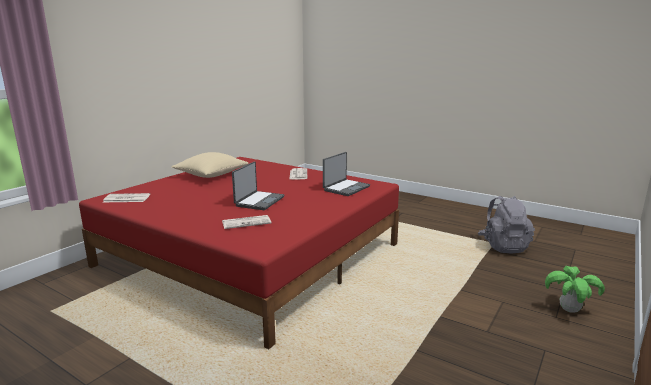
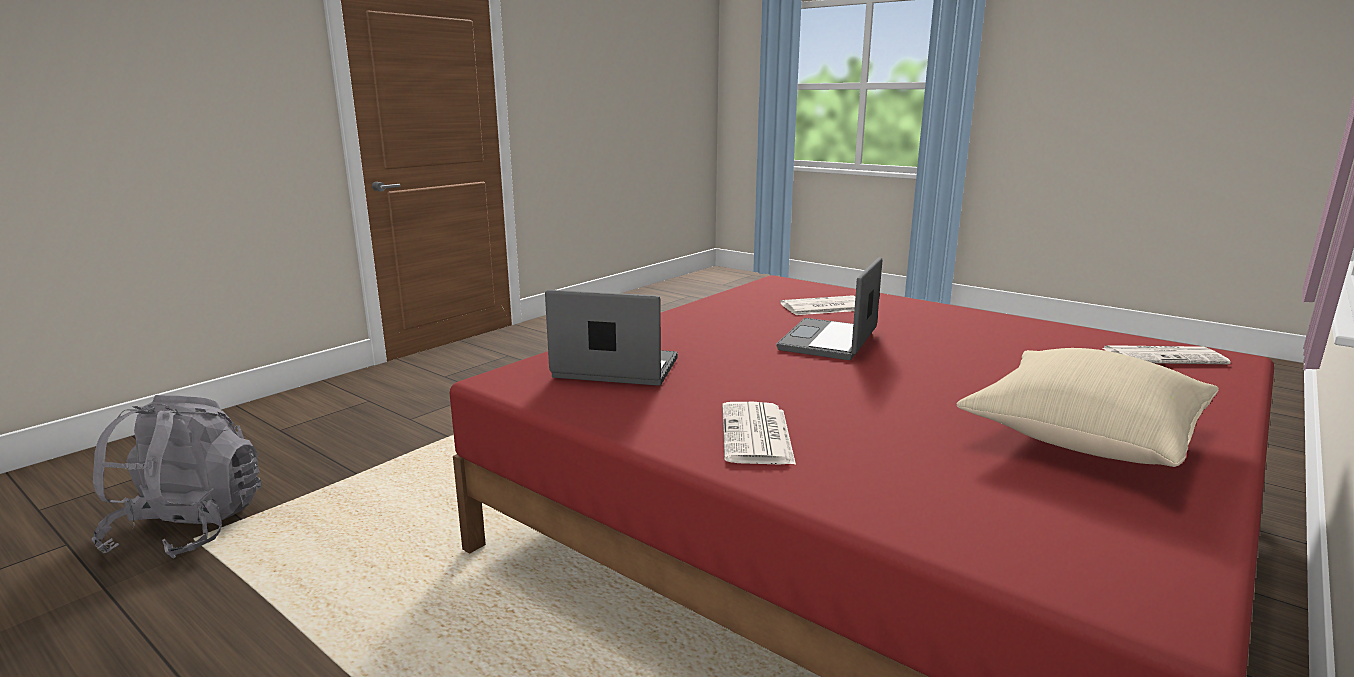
camera: 175 degrees left, 0 degrees up
laptop [323,152,370,196] -> laptop turned 60 degrees clockwise [545,290,678,386]
potted plant [545,266,605,313] -> none

